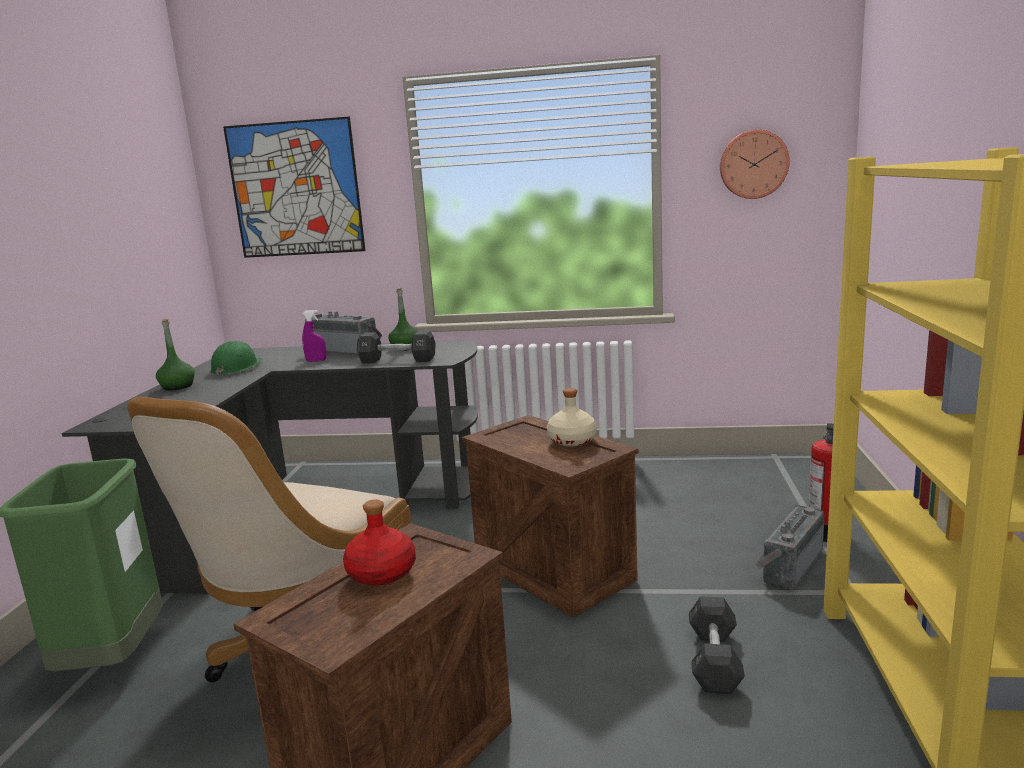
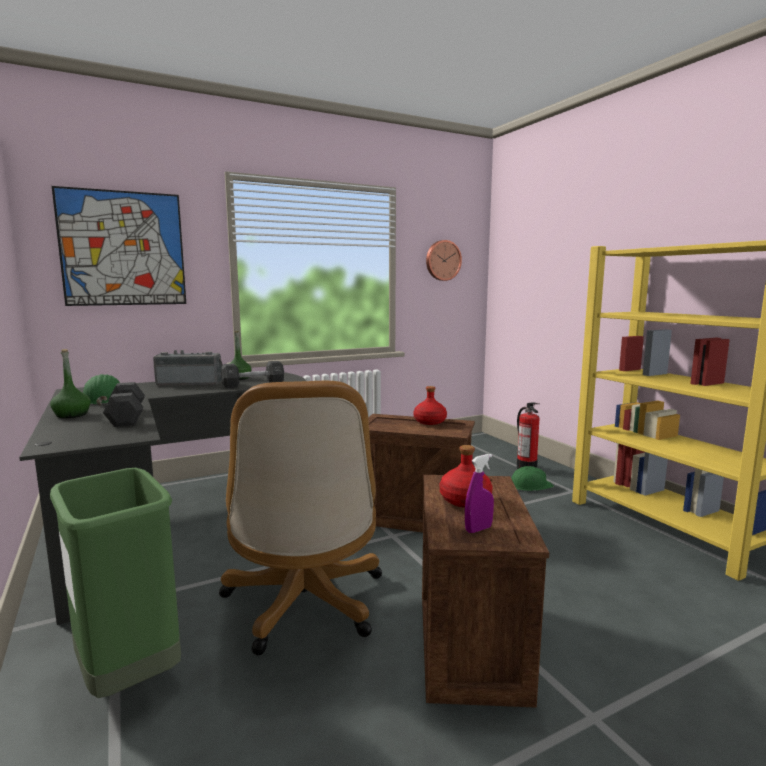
camera: 35 degrees left, 5 degrees down
purple spray bottle [302,310,326,362] -> purple spray bottle moved to [465,454,494,533]
beige bottle [547,388,597,446] -> red bottle [414,386,447,425]
grey dumbbell [689,596,745,694] -> grey dumbbell moved to [103,382,145,427]
radio [755,505,825,590] -> green hard hat [511,466,554,491]

